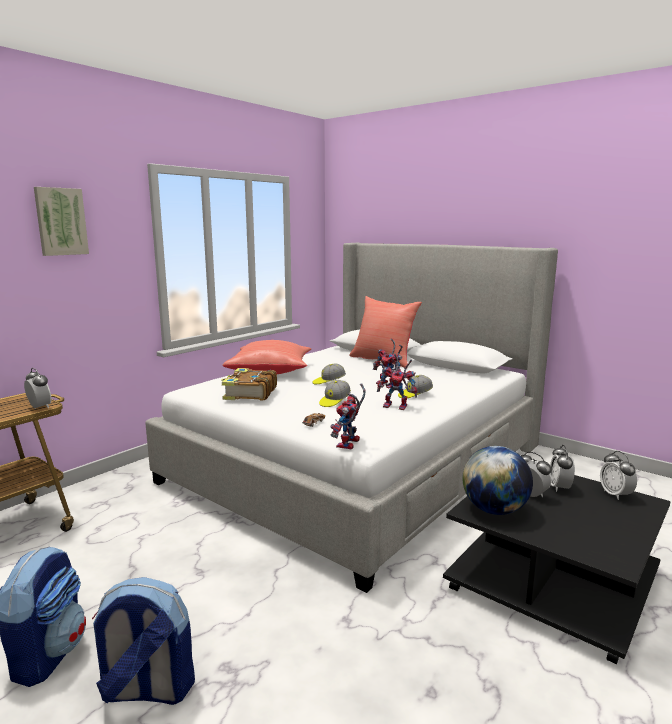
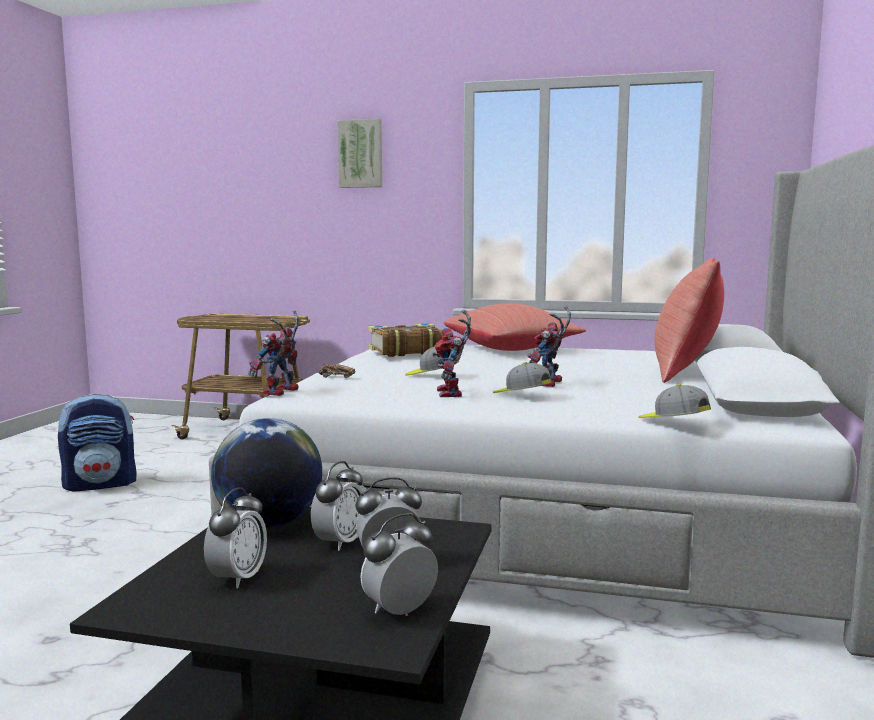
camera: 65 degrees right, 5 degrees down
alarm clock [24,368,52,409] -> alarm clock moved to [204,487,267,588]
backpack [92,577,195,705] -> none
cap [313,363,346,384] -> cap moved to [638,384,711,418]
toy robot [331,384,366,449] -> toy robot turned 60 degrees counterclockwise [248,310,299,396]

